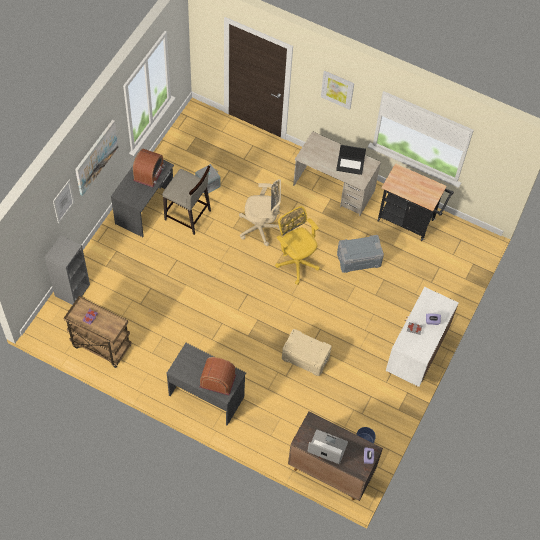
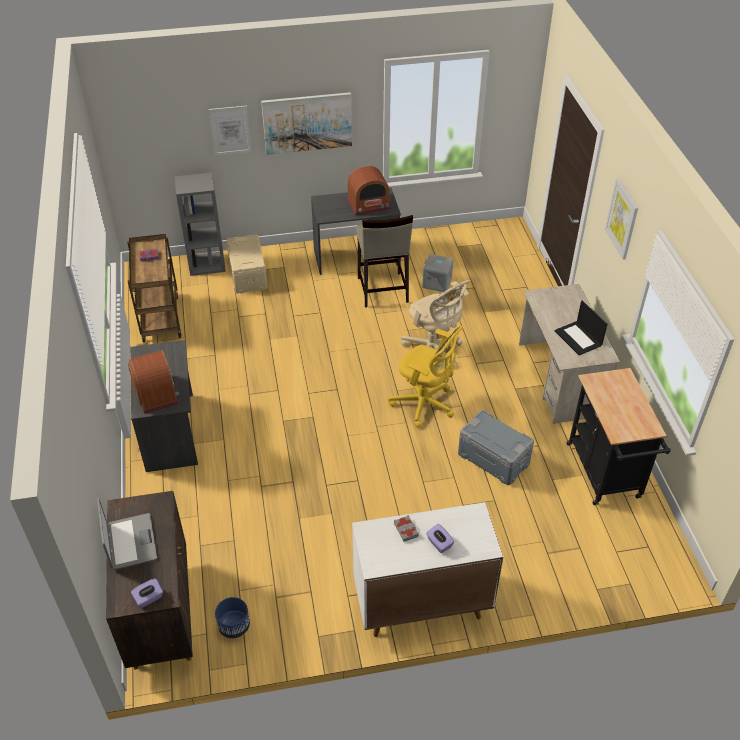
camera: 55 degrees right, 15 degrees down
yellow office chair [275,206,320,285] -> yellow office chair turned 105 degrees clockwise [389,326,463,428]
beige storage box [282,329,331,376] -> beige storage box moved to [226,234,268,294]

